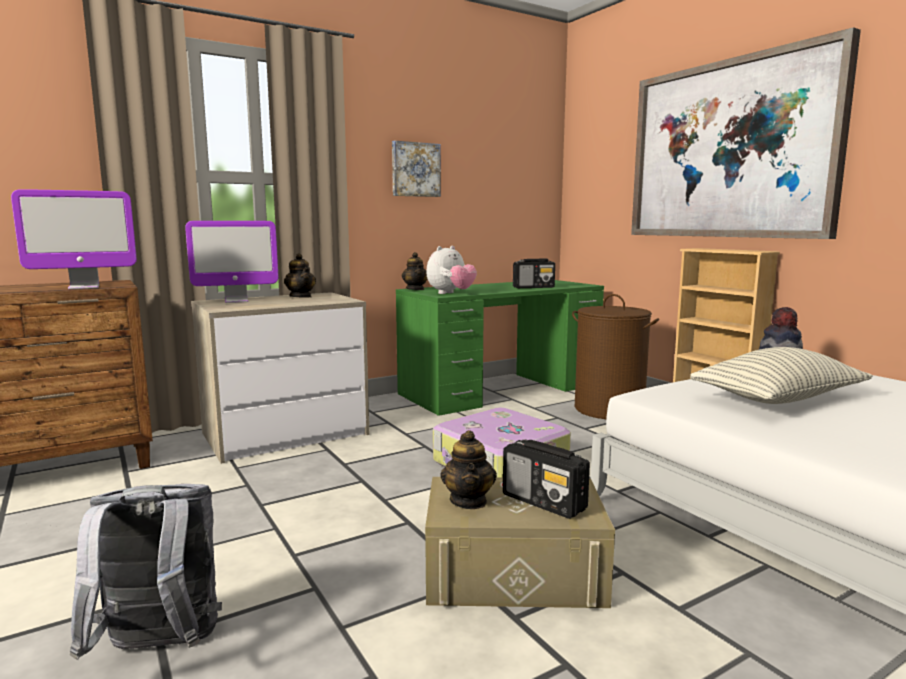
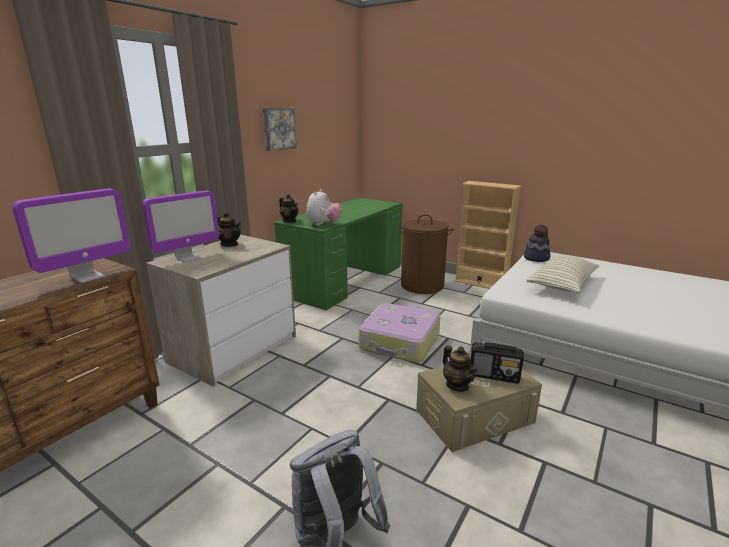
camera: 25 degrees left, 10 degrees up
radio [513,259,555,288] -> none
picture [631,27,861,239] -> none

